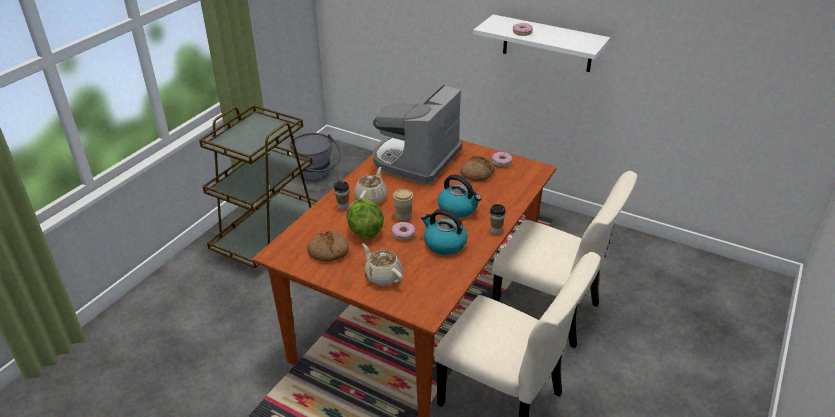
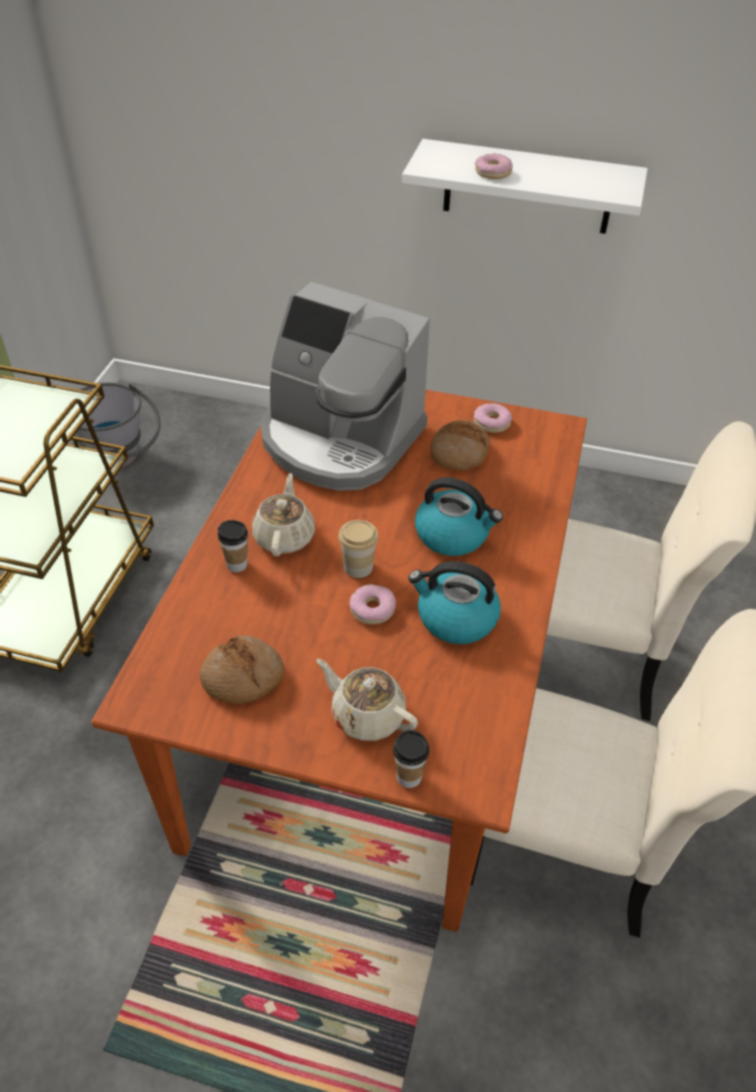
camera: 15 degrees left, 10 degrees up
lettuce [346,199,384,240] -> none
coffee machine [373,85,462,185] -> coffee machine turned 75 degrees counterclockwise [261,282,430,491]
cup [490,204,506,234] -> cup moved to [393,730,429,788]

